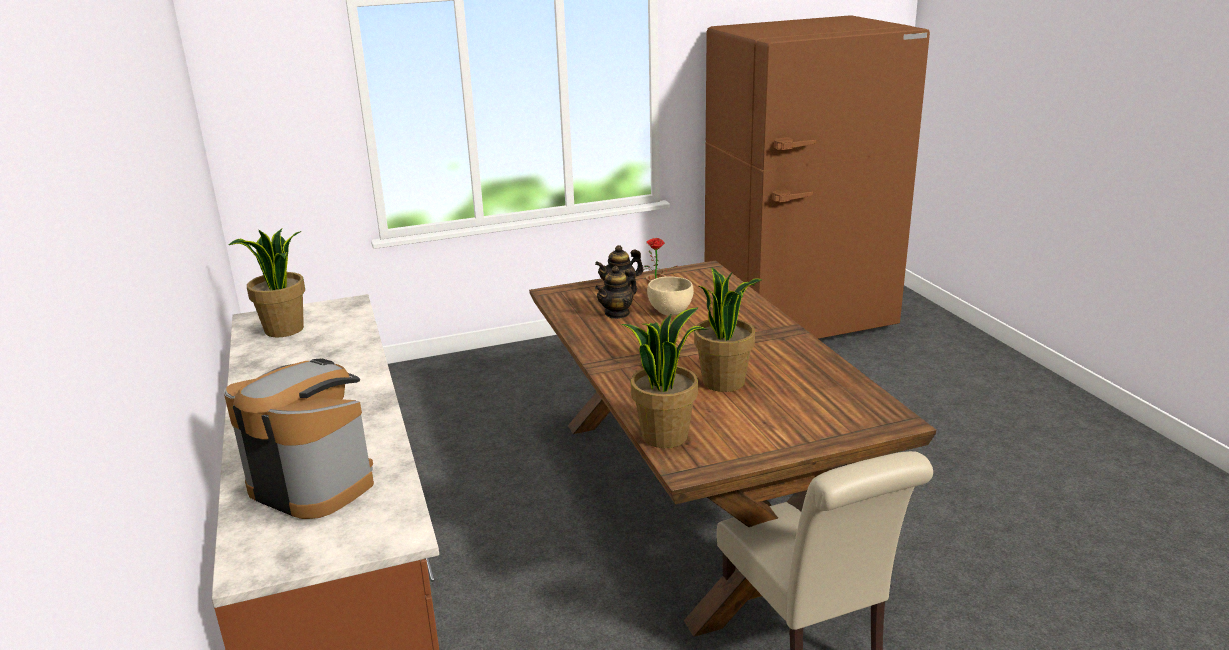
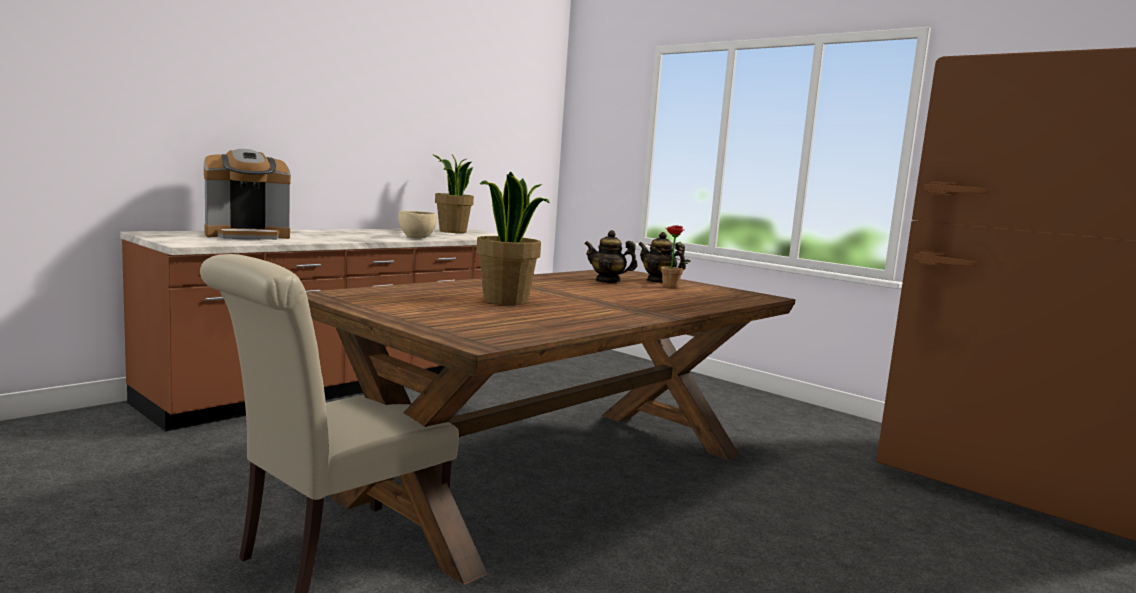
camera: 60 degrees right, 15 degrees down
coffee machine [224,359,374,519] -> coffee machine turned 60 degrees clockwise [204,149,291,240]
potted plant [622,307,709,448] -> none
beige bowl [647,277,694,316] -> beige bowl moved to [398,211,437,238]

